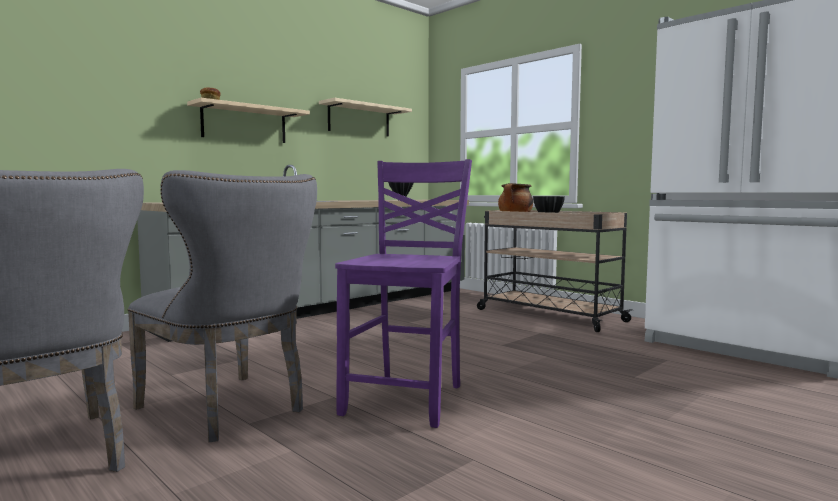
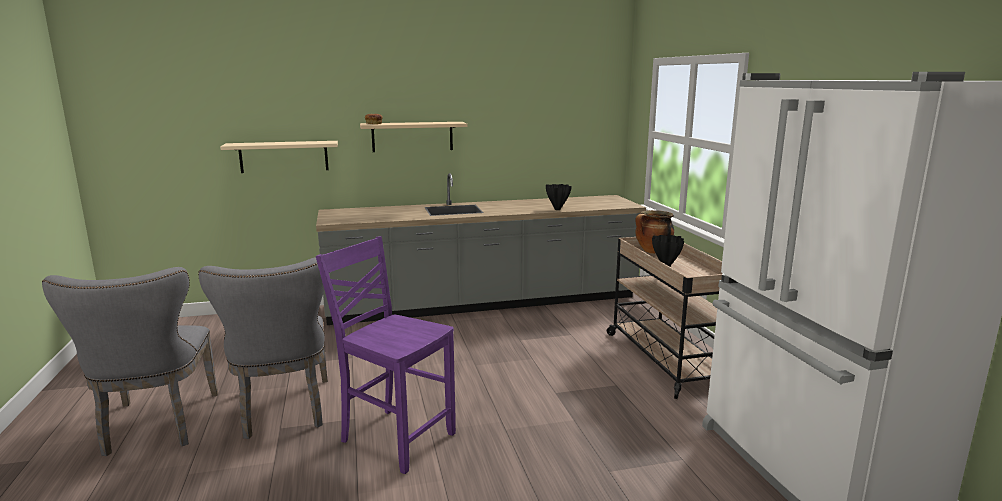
camera: 30 degrees right, 10 degrees up
beige shelf [319,98,412,136] -> beige shelf moved to [220,141,338,173]
purple chair [335,159,472,428] -> purple chair turned 105 degrees counterclockwise [316,236,456,474]

